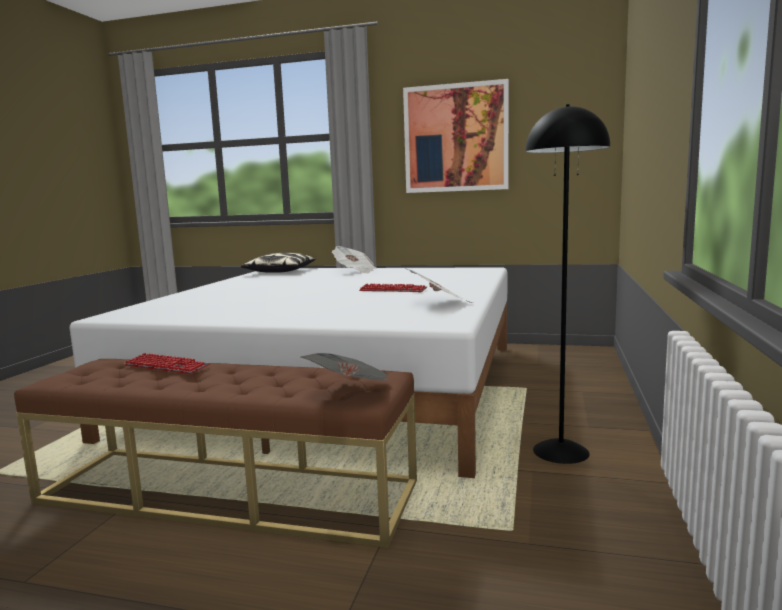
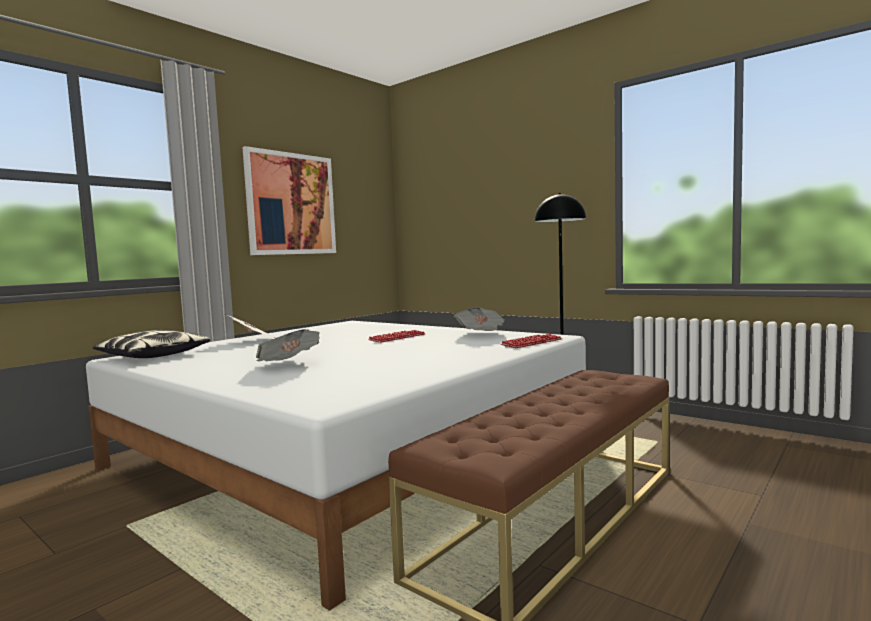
camera: 65 degrees left, 5 degrees down
keyboard [124,353,210,374] -> keyboard moved to [501,334,562,348]
newspaper [301,353,390,381] -> newspaper moved to [256,329,319,361]

